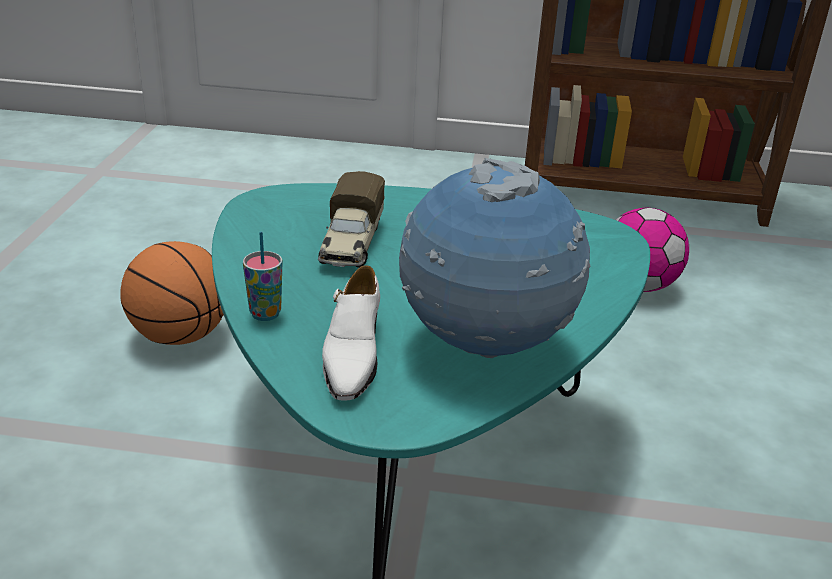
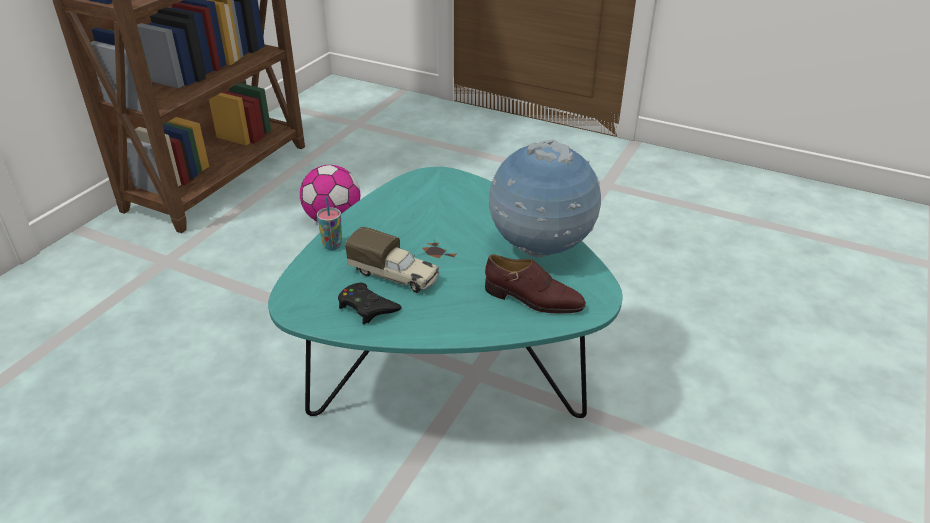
camera: 70 degrees left, 5 degrees up
basketball [120,241,224,345] -> none
cup [243,232,282,321] -> cup moved to [317,197,342,250]
white shoe [322,265,380,401] -> brown shoe [485,255,586,313]
none -> black game controller [338,283,402,324]

